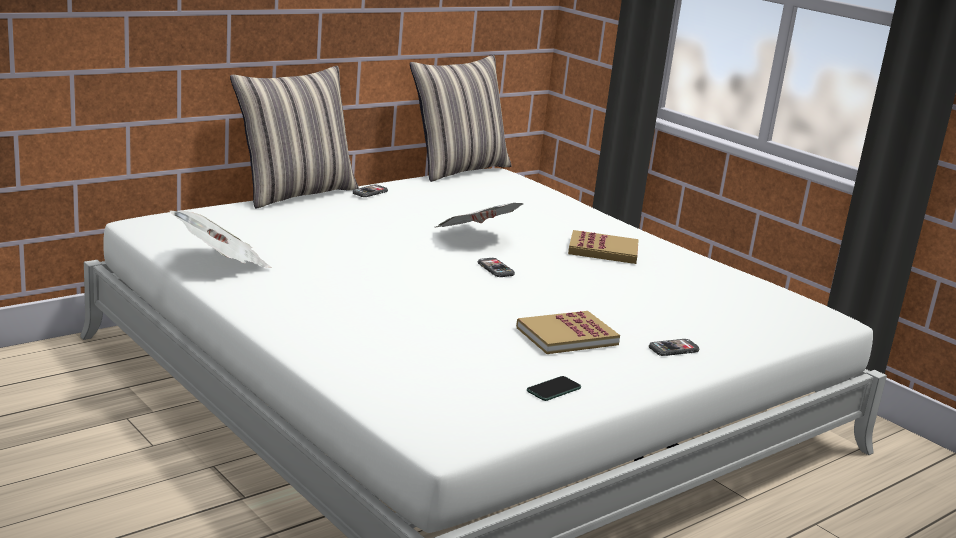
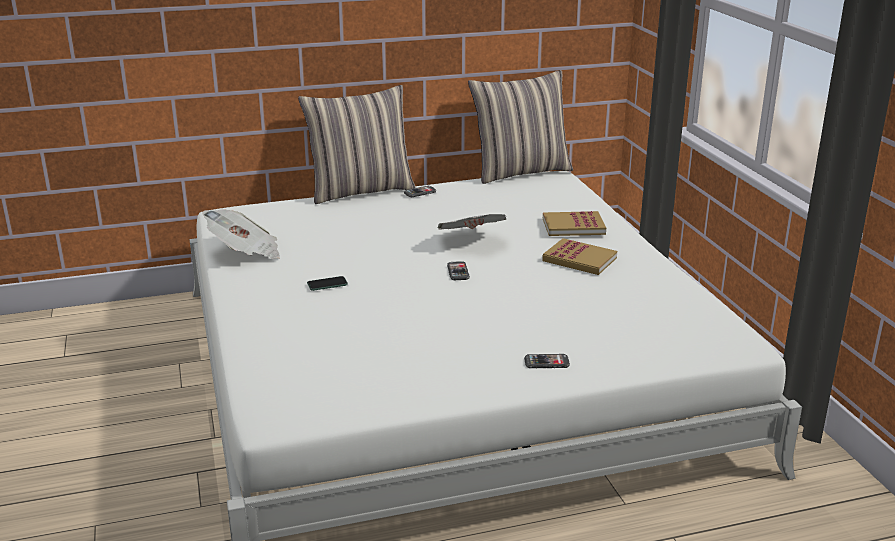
camera: 25 degrees right, 5 degrees up
book [516,311,620,354] -> book moved to [543,211,606,236]
phone [527,376,581,401] -> phone moved to [307,276,348,291]

